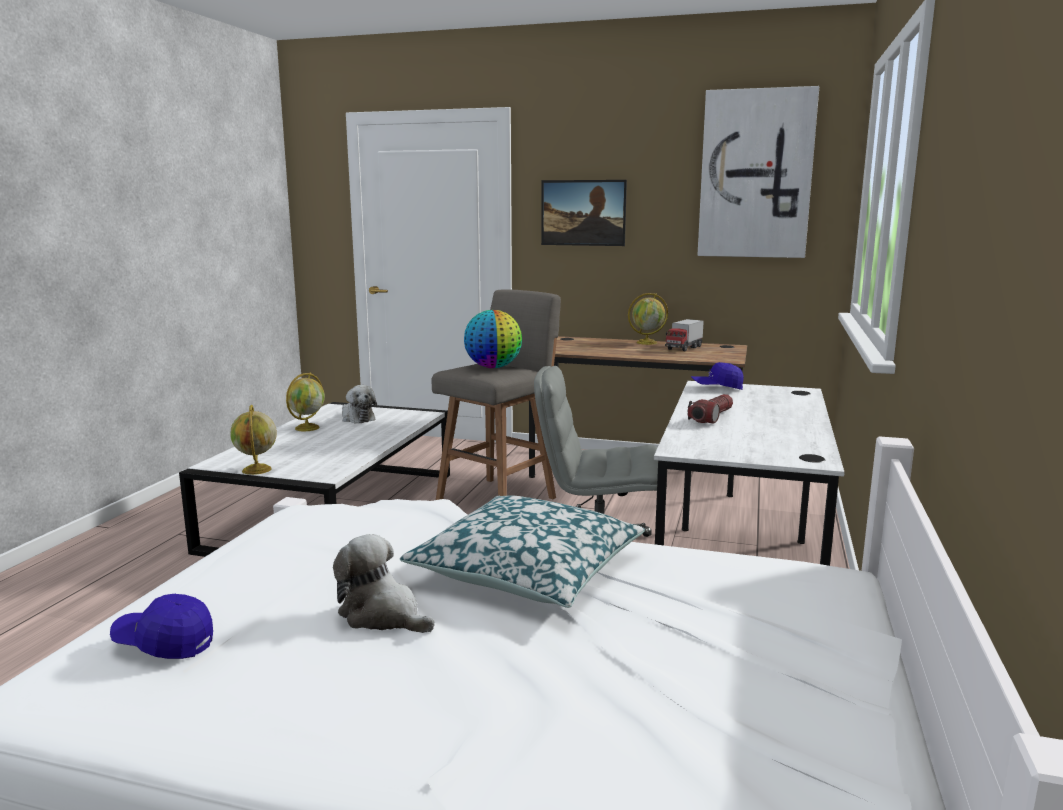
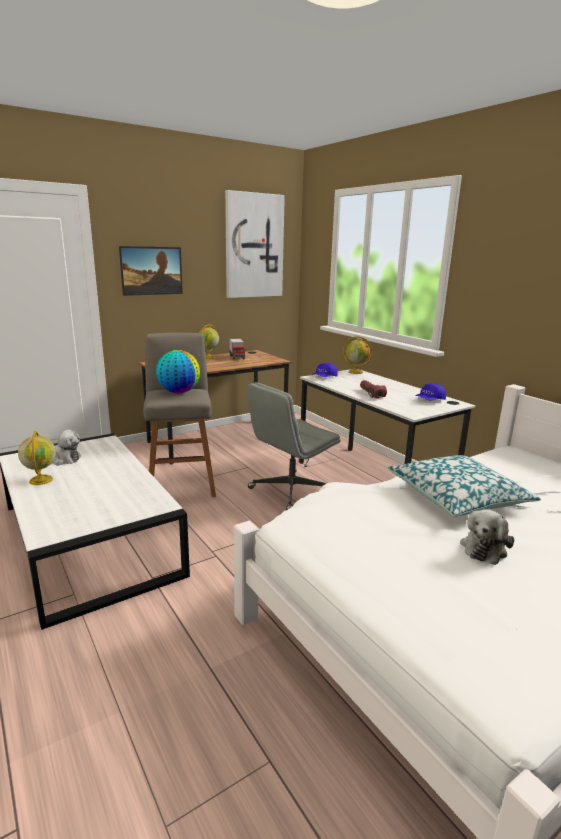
camera: 50 degrees left, 5 degrees up
blue cap [110,594,213,659] -> blue cap moved to [415,383,446,400]
globe [230,405,277,475] -> globe moved to [343,336,372,374]
plush toy [333,534,435,633] -> plush toy turned 45 degrees counterclockwise [460,509,514,565]

